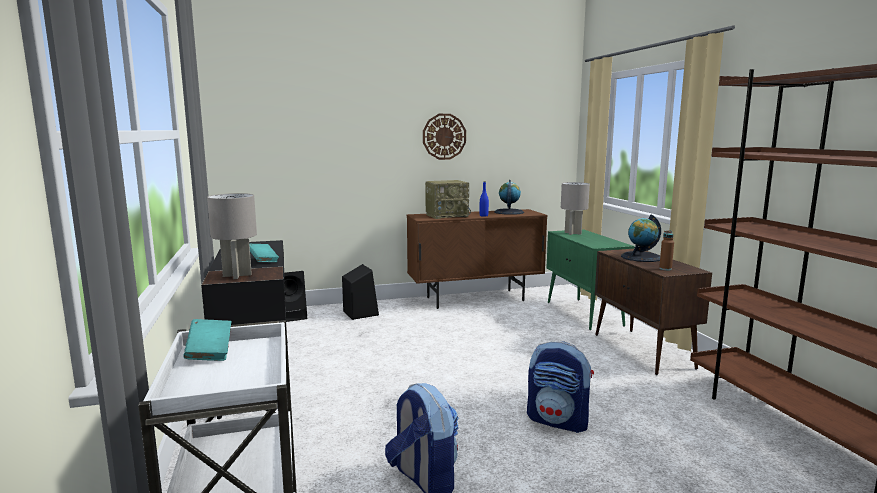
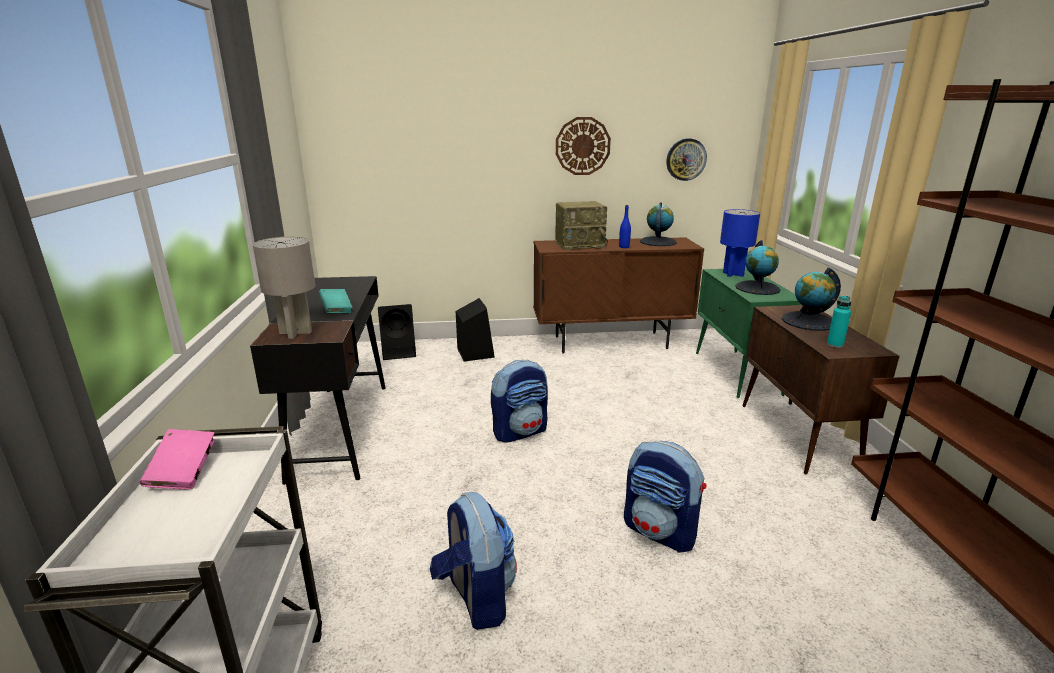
camera: 10 degrees right, 10 degrees up
turquoise book [183,319,232,361] -> pink book [140,429,215,489]
grey table lamp [561,182,590,235] -> blue table lamp [720,209,760,277]
brown bottle [659,230,674,270] -> turquoise bottle [827,296,851,348]
none -> backpack [491,359,548,443]
none -> wall clock [666,138,707,181]
none -> globe [735,240,781,295]

